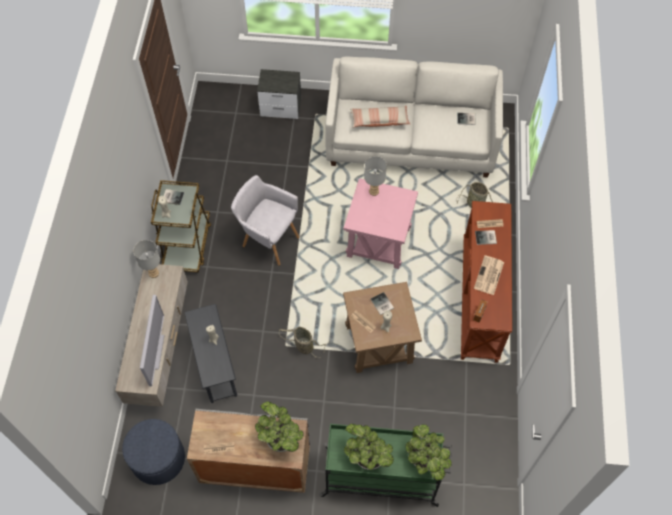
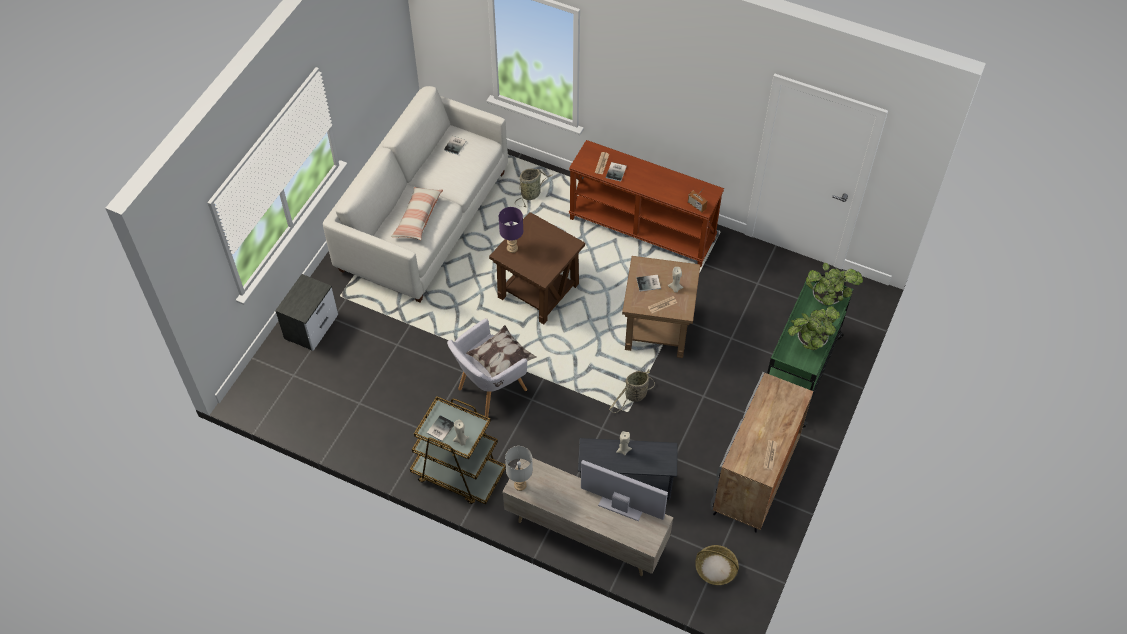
camera: 70 degrees left, 5 degrees down
blue ottoman [122,419,185,485] -> basket [695,545,739,585]
potted plant [255,402,304,452] -> none
pink side table [343,178,418,269] -> brown side table [489,212,585,324]
grey table lamp [364,156,387,196] -> purple table lamp [499,207,523,253]
newspaper [474,255,504,295] -> none
none -> pillow [466,325,537,387]

